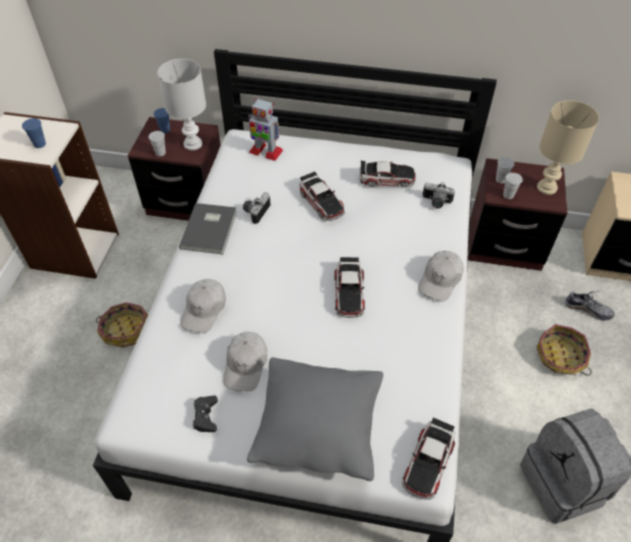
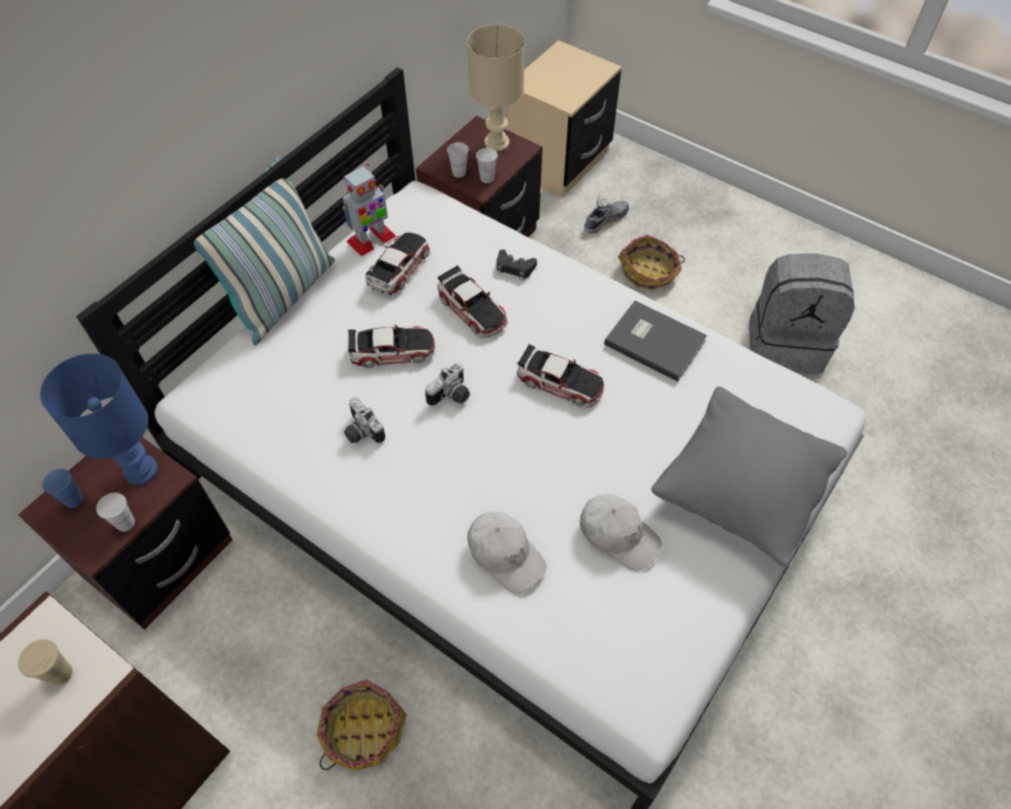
camera: 65 degrees left, 5 degrees up
blue cup [22,118,46,148] -> beige cup [18,639,73,686]
white table lamp [157,59,206,150] -> blue table lamp [40,353,158,485]
grey book [179,203,237,254] -> grey book moved to [604,301,707,382]
black game controller [193,395,218,432] -> black game controller moved to [497,249,537,280]
toy robot [248,98,283,161] -> toy robot moved to [342,164,396,256]
toy car [402,417,455,500] -> toy car moved to [437,266,507,338]
white cap [418,251,464,301] -> none
camera [423,182,455,209] -> camera moved to [425,363,470,406]
none -> pillow [194,156,335,346]

